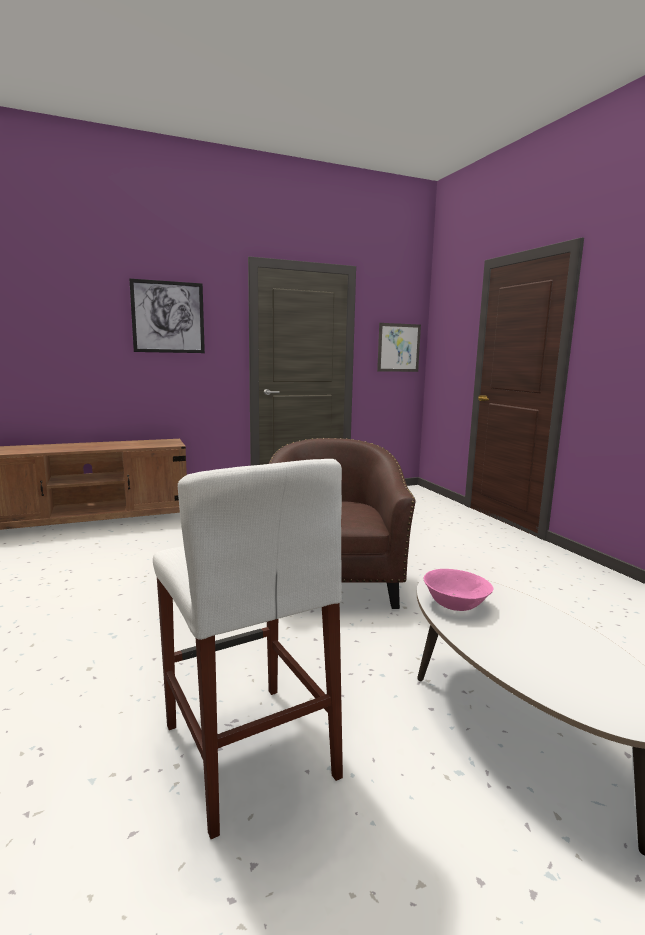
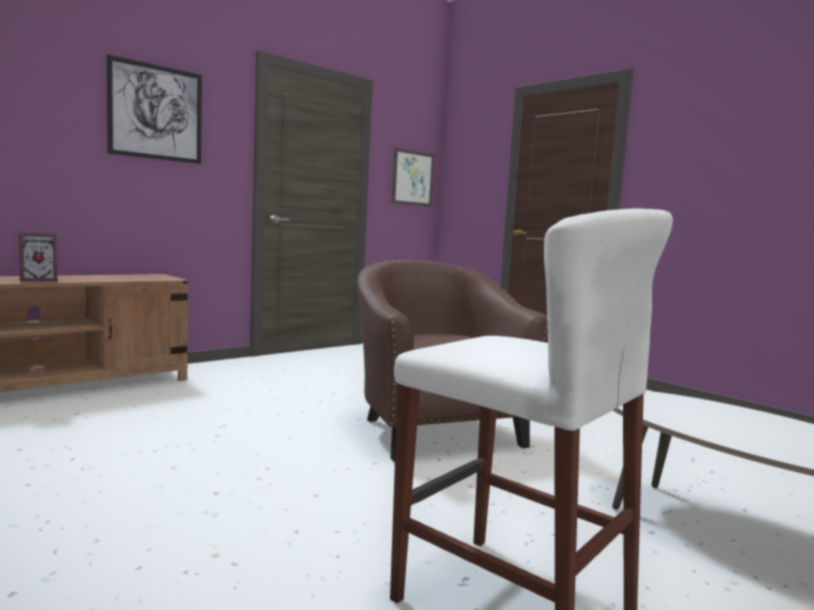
camera: 20 degrees left, 5 degrees down
pink bowl [424,569,494,611] -> none
none -> picture frame [19,232,58,282]

